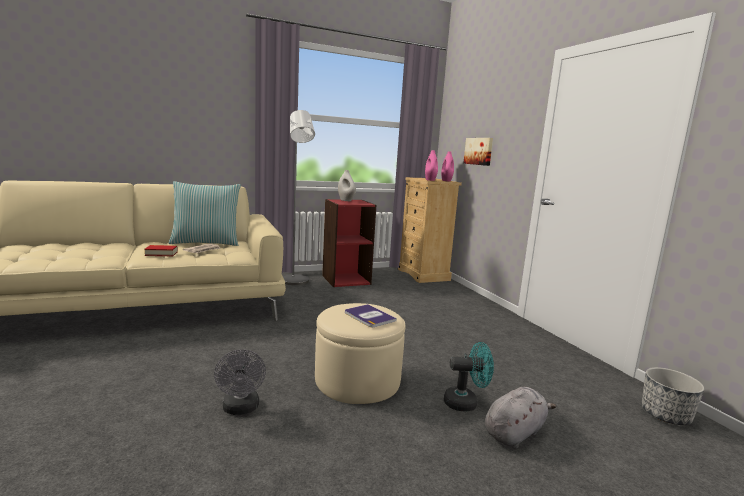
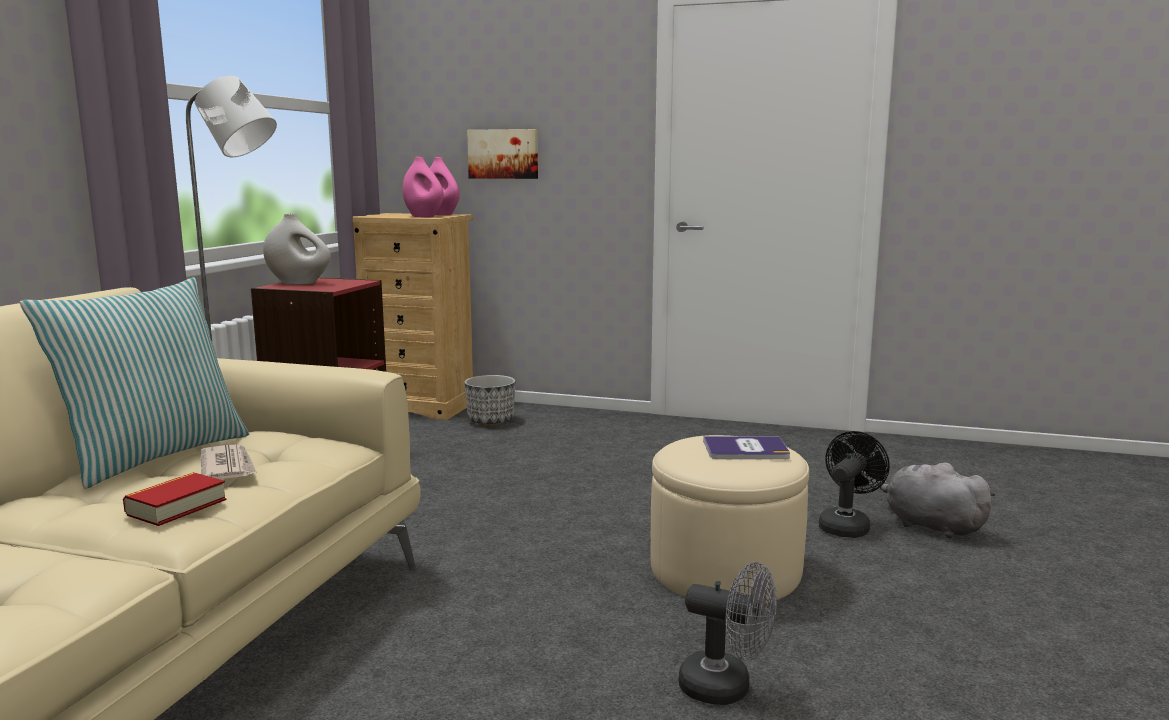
camera: 50 degrees left, 0 degrees up
turquoise fan [444,342,494,411] -> black fan [819,431,890,538]
grey plush toy [485,387,556,449] -> grey plush toy turned 45 degrees counterclockwise [879,463,995,538]
planter [641,367,705,425] -> planter moved to [465,375,515,426]

